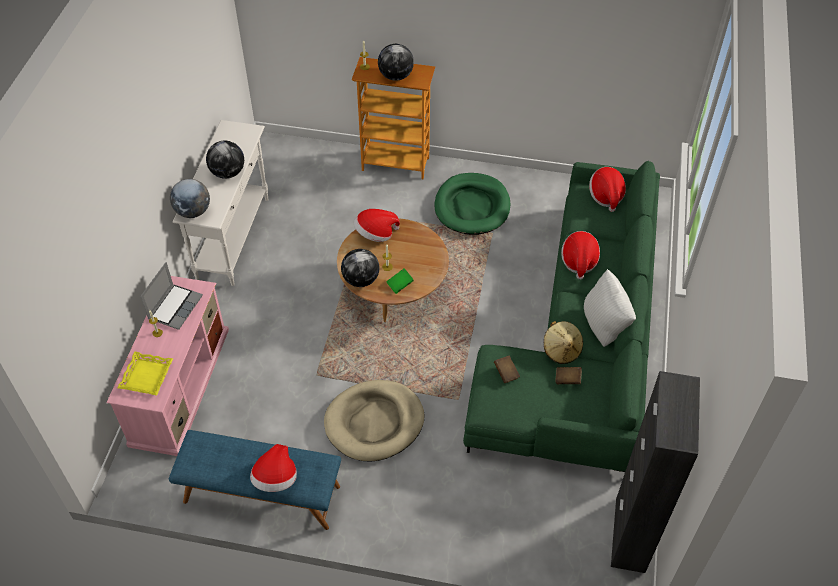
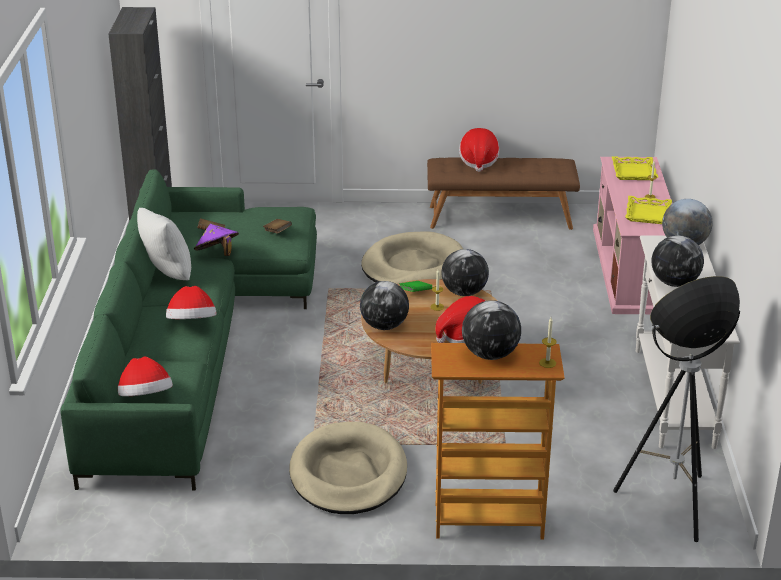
camera: 170 degrees right, 20 degrees down
laptop [140,262,203,330] -> yellow tray [625,196,672,224]
blue bench [169,430,341,530] -> brown bench [427,157,580,230]
green dog bed [434,173,510,235] -> beige dog bed [289,422,407,514]
beige hat [544,321,583,364] -> purple hat [194,224,239,256]
none -> globe [360,281,409,330]
none -> floor lamp [613,276,740,542]

